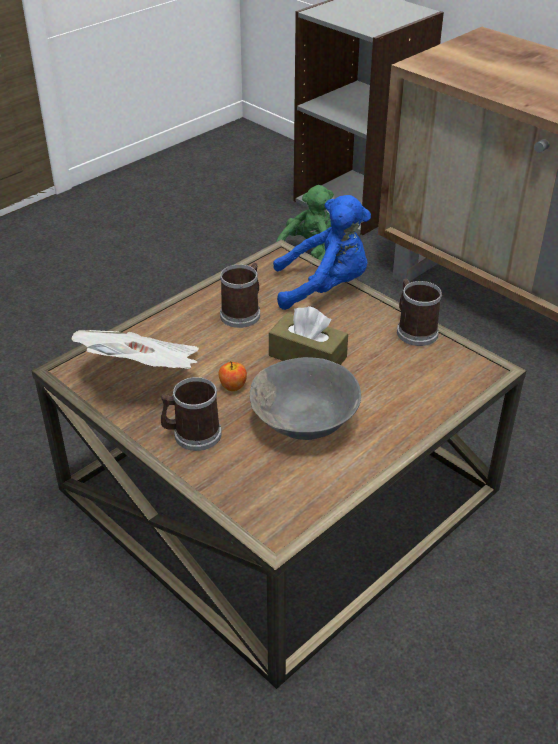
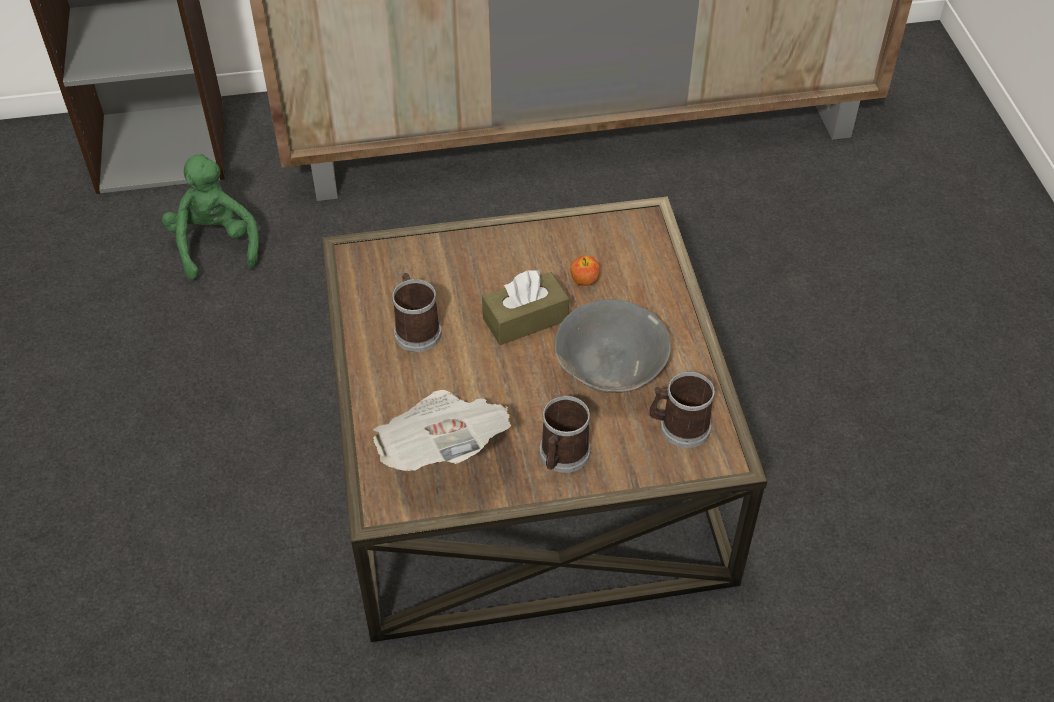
camera: 55 degrees left, 10 degrees up
apple [219,361,247,391] -> apple moved to [570,255,600,286]
blue plush toy [273,195,371,310] -> none
mug [397,279,442,346] -> mug moved to [649,372,715,448]

